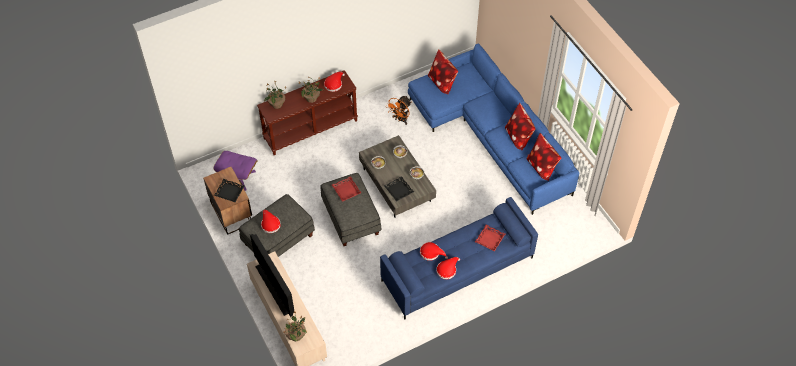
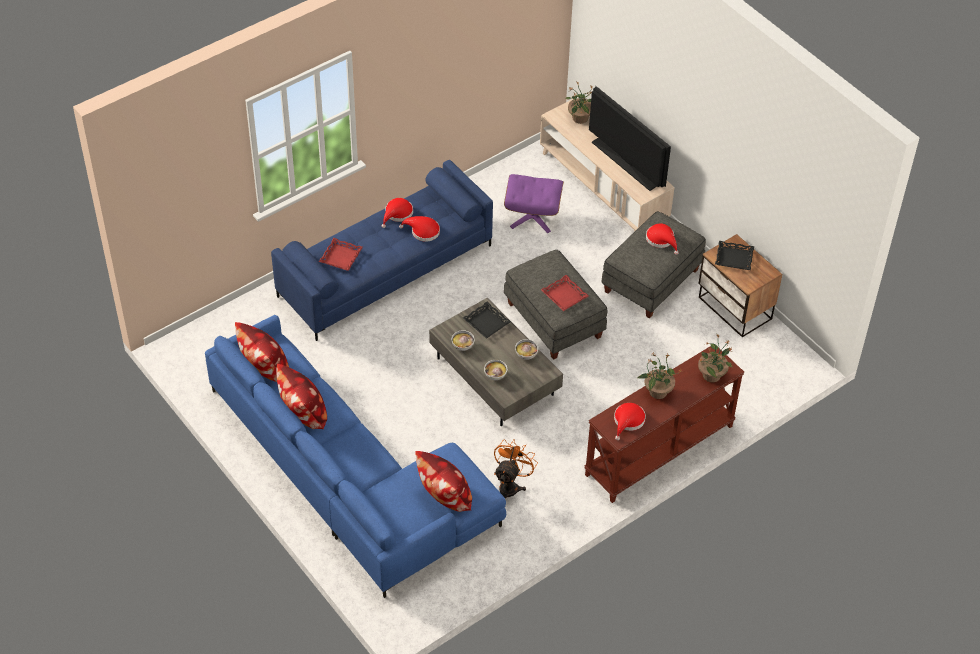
camera: 170 degrees right, 5 degrees down
purple ottoman [214,151,258,191] -> purple ottoman moved to [504,174,564,233]

